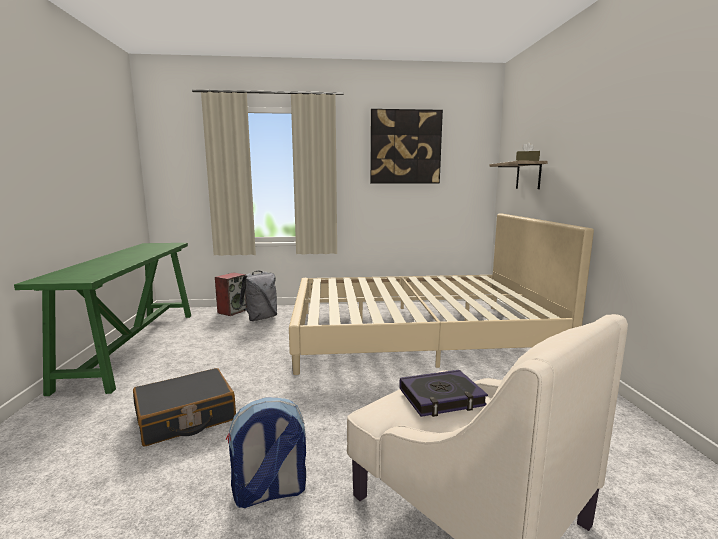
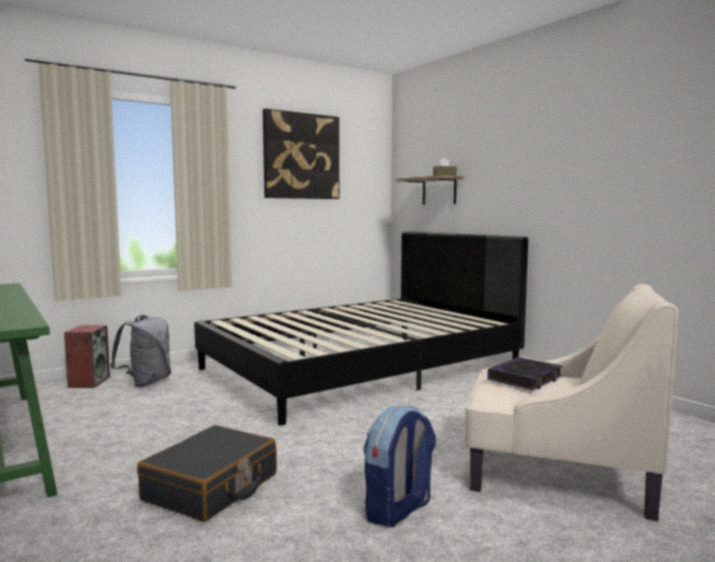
camera: 30 degrees left, 5 degrees down
beige bed [289,213,594,375] -> black bed [194,231,528,425]

